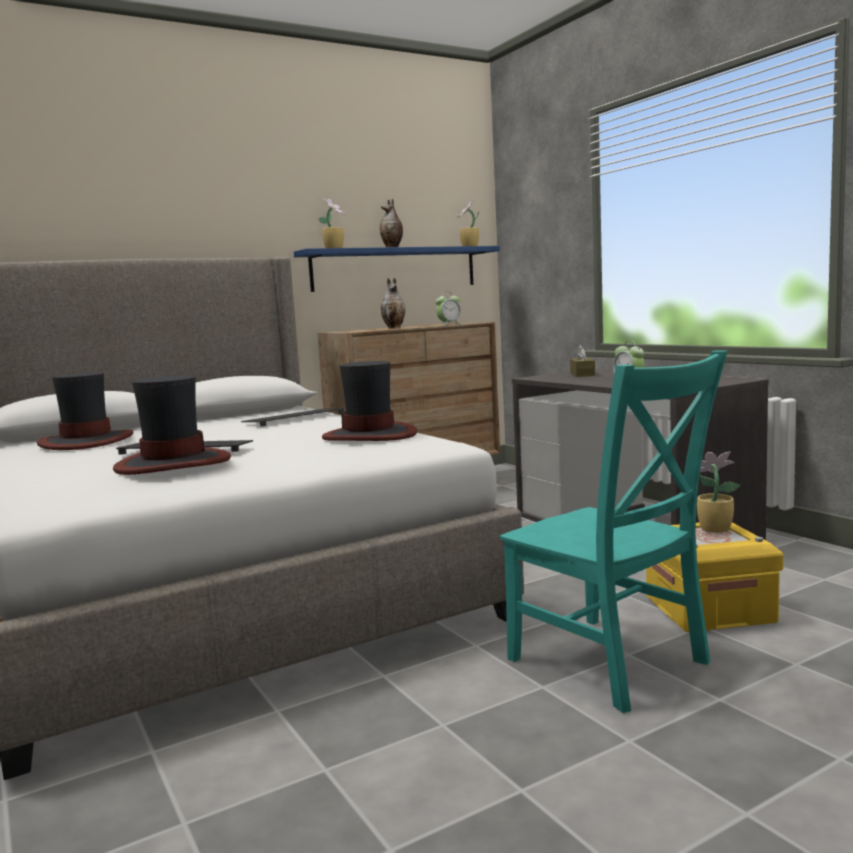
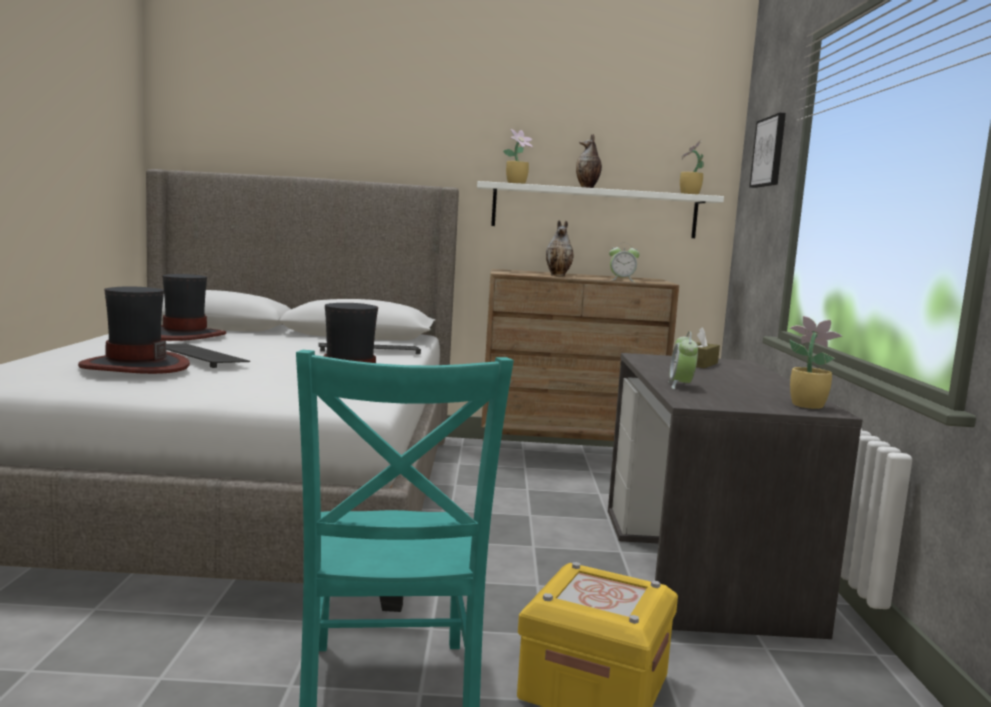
camera: 30 degrees right, 0 degrees up
blue shelf [294,246,500,292] -> white shelf [477,181,724,238]
potted plant [697,451,740,533] -> potted plant moved to [789,316,842,409]
none -> picture [749,113,786,188]

